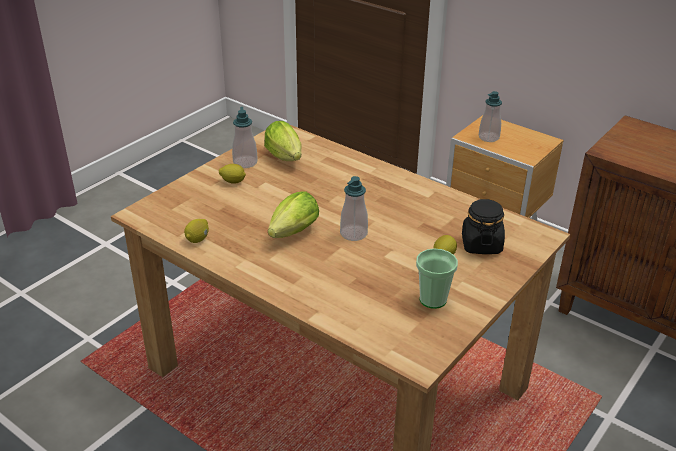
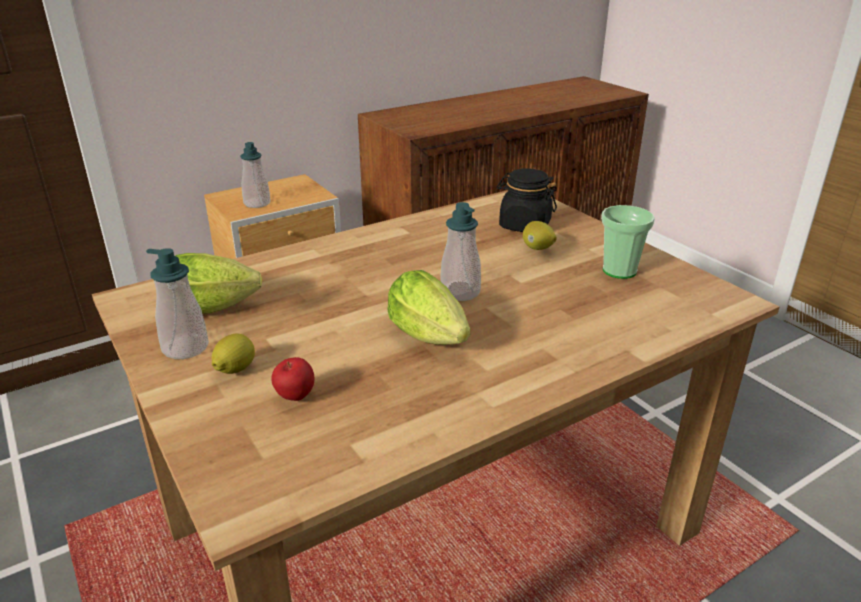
camera: 70 degrees left, 5 degrees down
lemon [184,219,209,243] -> none
none -> apple [271,357,314,401]

